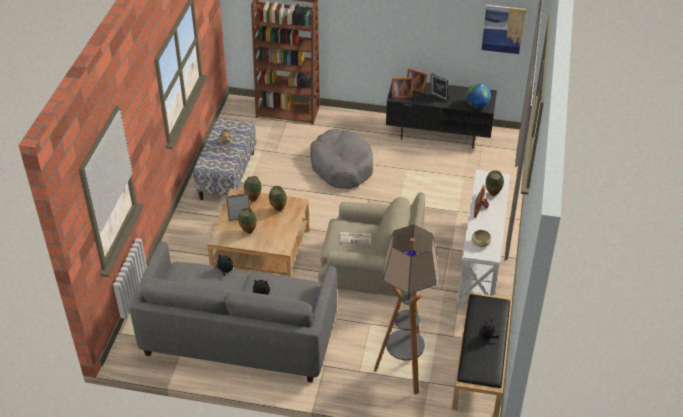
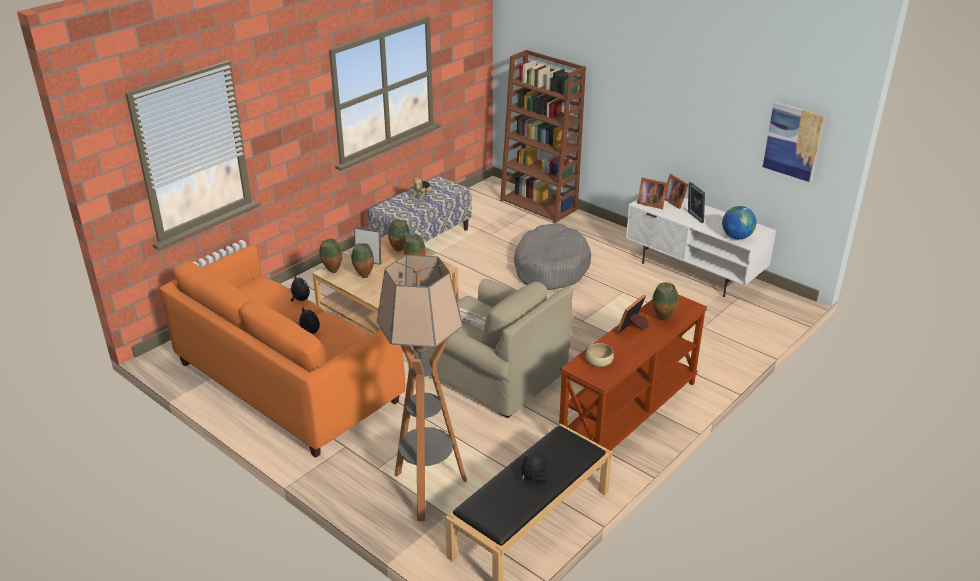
camera: 30 degrees right, 10 degrees down
grey sofa [129,242,337,382] -> orange sofa [160,245,406,458]
black tv stand [386,82,497,149] -> white tv stand [626,198,776,297]
white console table [457,170,510,307] -> brown console table [559,294,707,471]
none -> vase [319,239,342,273]

